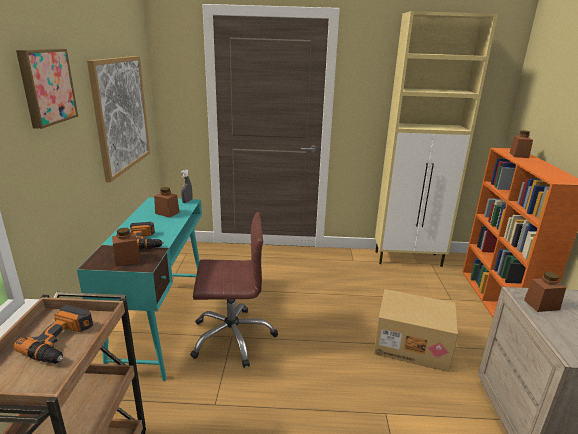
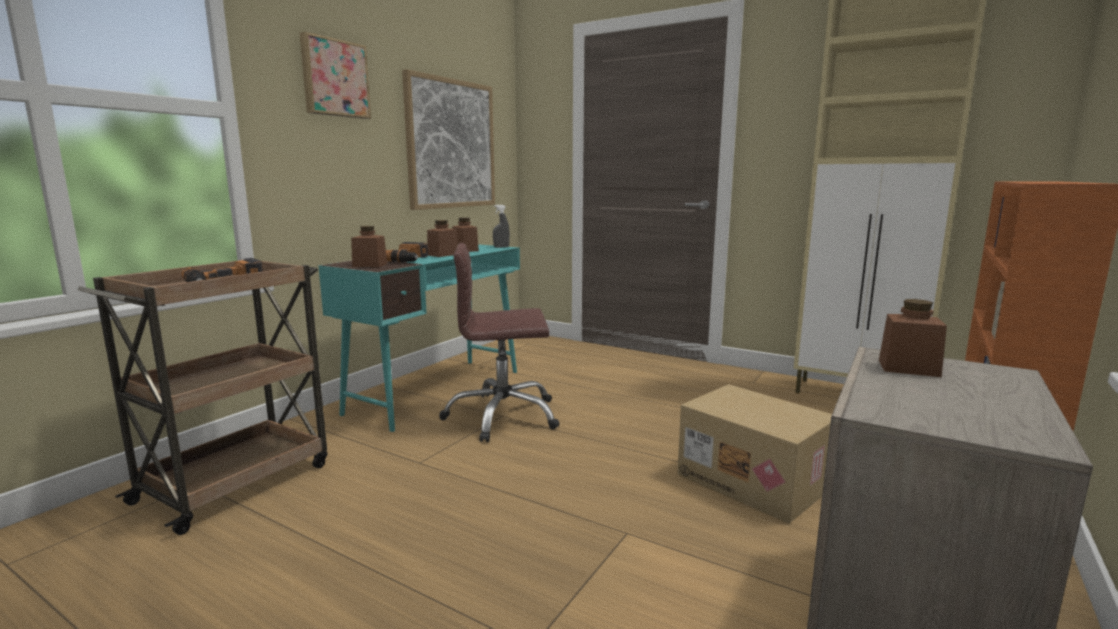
camera: 30 degrees right, 10 degrees down
brown office chair [190,212,278,368] -> brown office chair turned 150 degrees clockwise [439,243,560,442]
brown jar [510,130,533,158] -> brown jar moved to [427,220,458,257]

